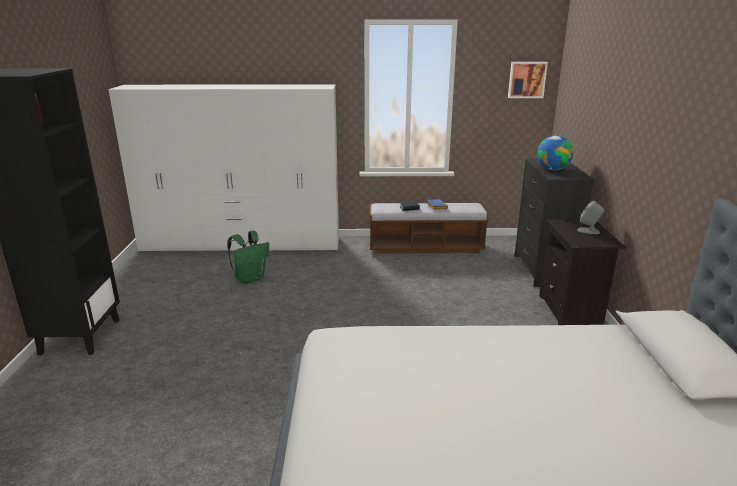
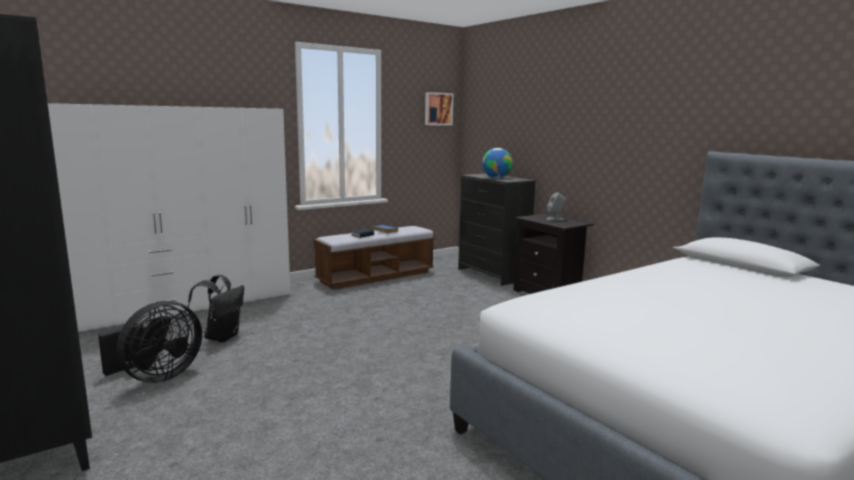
camera: 35 degrees left, 10 degrees down
green backpack [227,231,269,284] -> black backpack [188,275,244,342]
none -> black fan [98,301,202,383]

